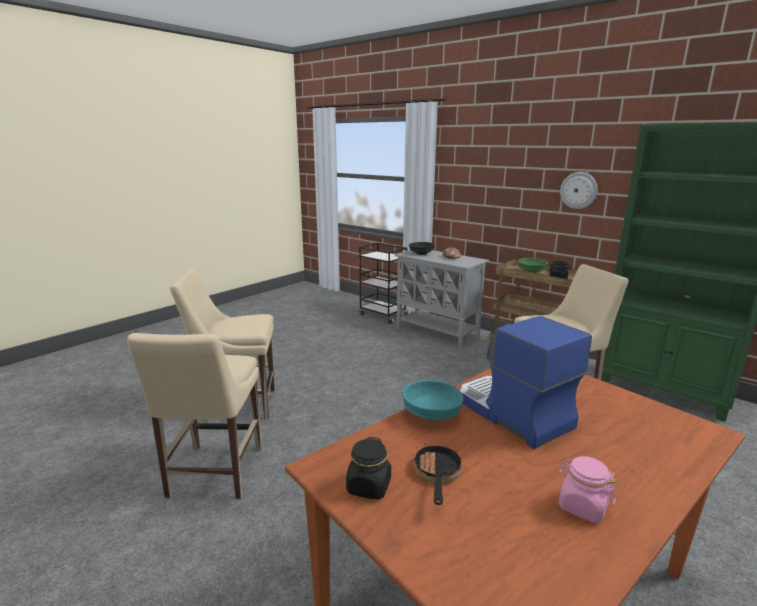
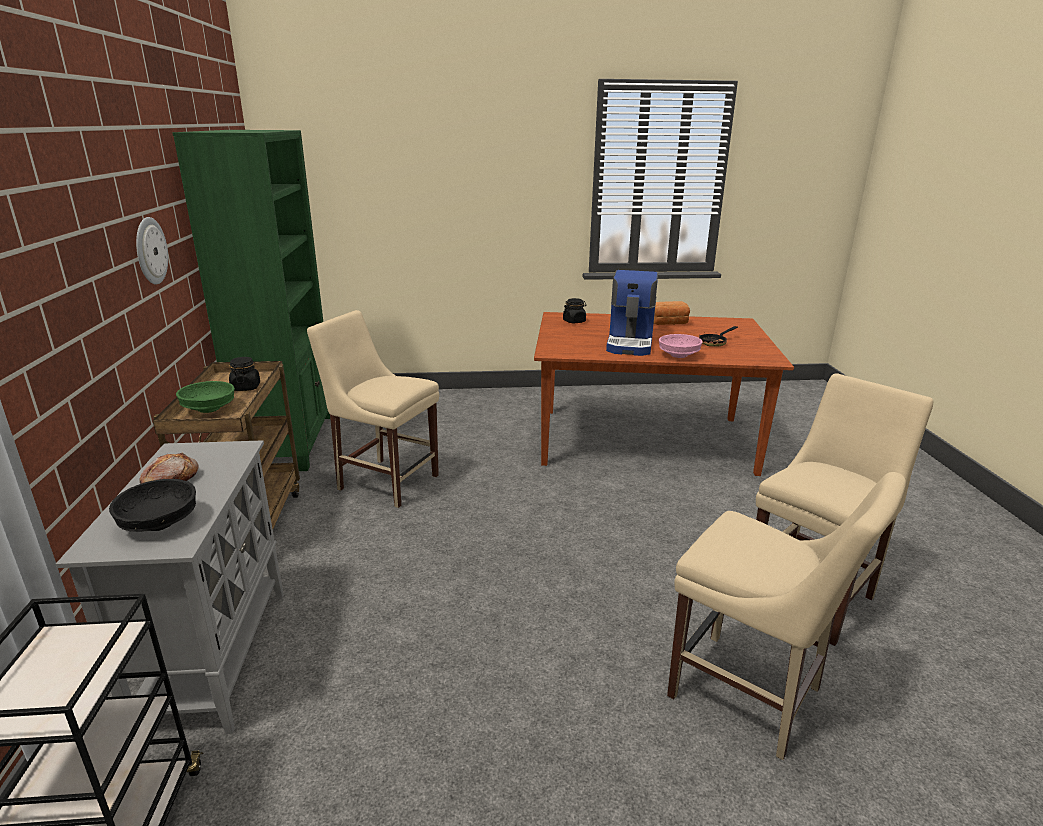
camera: 135 degrees left, 5 degrees up
black jar [346,437,391,500] -> black jar moved to [563,298,586,323]
turquoise bowl [402,380,464,421] -> pink bowl [659,334,702,358]
pink jar [558,456,617,523] -> bread [654,301,690,325]

